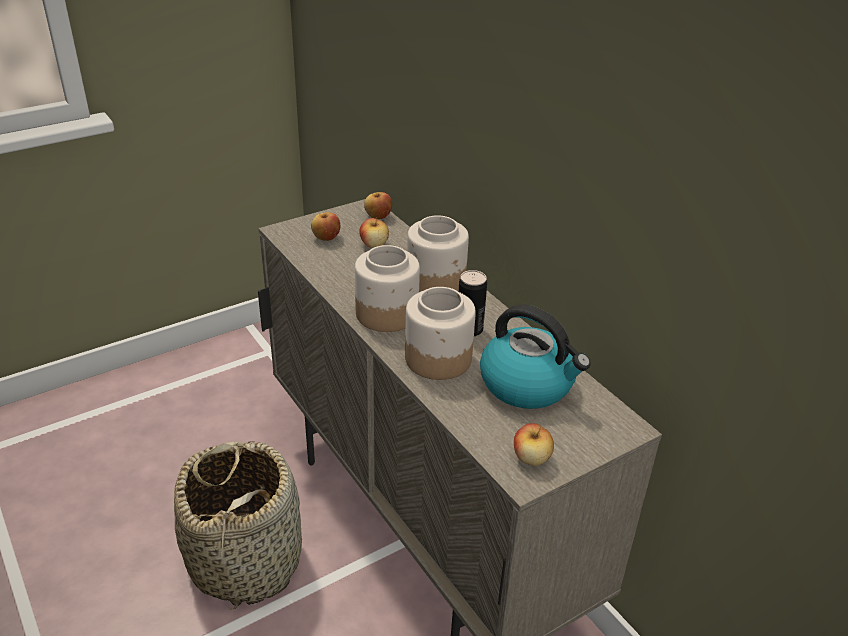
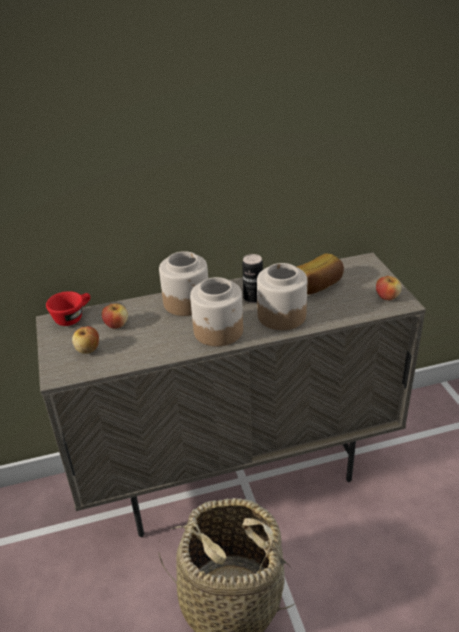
camera: 70 degrees left, 0 degrees up
apple [364,192,392,219] -> red cup [46,291,90,326]
kettle [480,305,591,409] -> bread [297,253,344,294]

